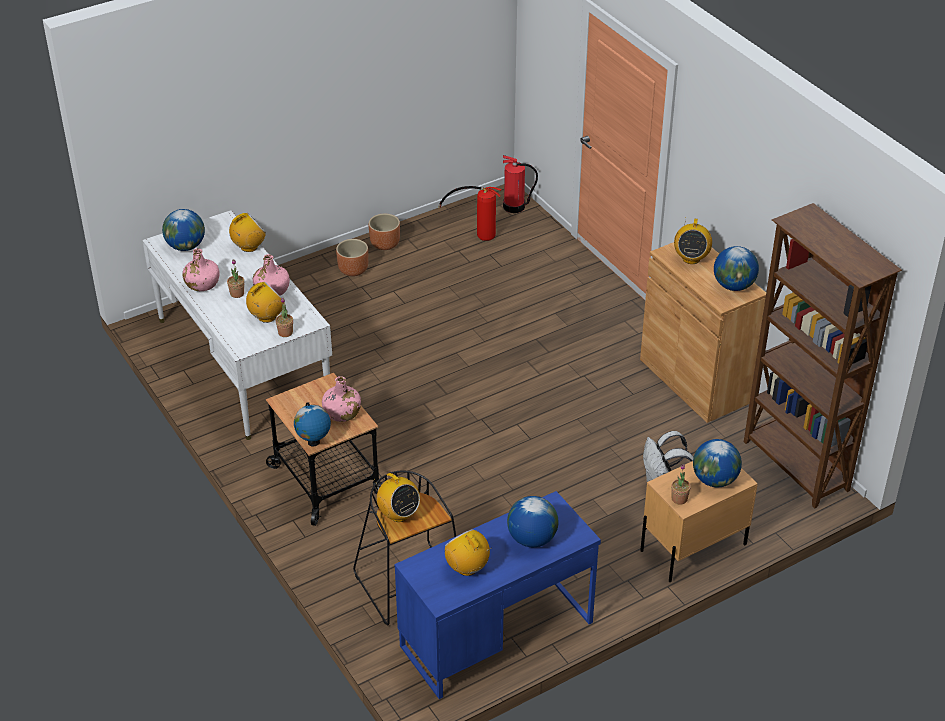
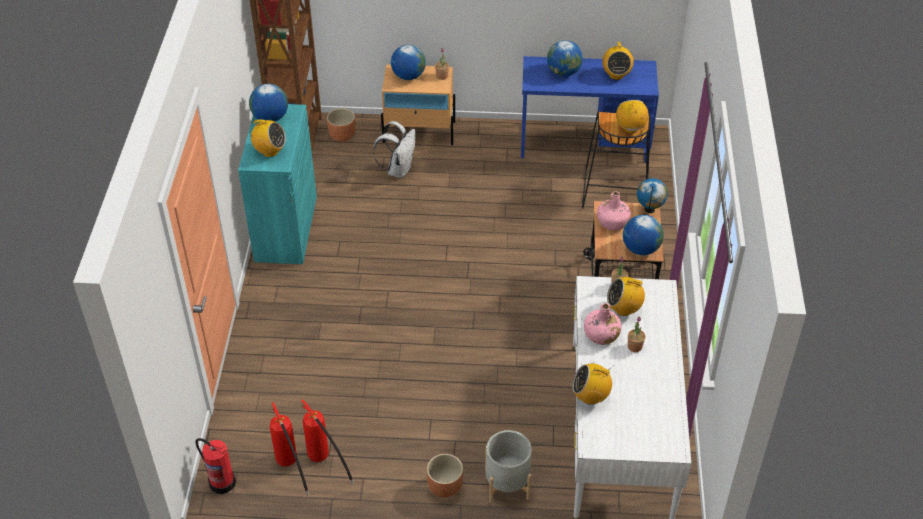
camera: 145 degrees left, 5 degrees up
globe [162,209,205,251] -> globe moved to [623,215,664,255]
pink bottle [182,248,219,291] -> none
brown planter [369,214,400,250] -> brown planter moved to [327,108,356,141]
brown cabinet [640,242,766,423] -> turquoise cabinet [238,104,317,264]
radio [674,218,712,264] -> radio turned 60 degrees clockwise [248,120,286,157]
none -> fire extinguisher [301,400,354,485]
none -> grey planter [485,430,532,503]

